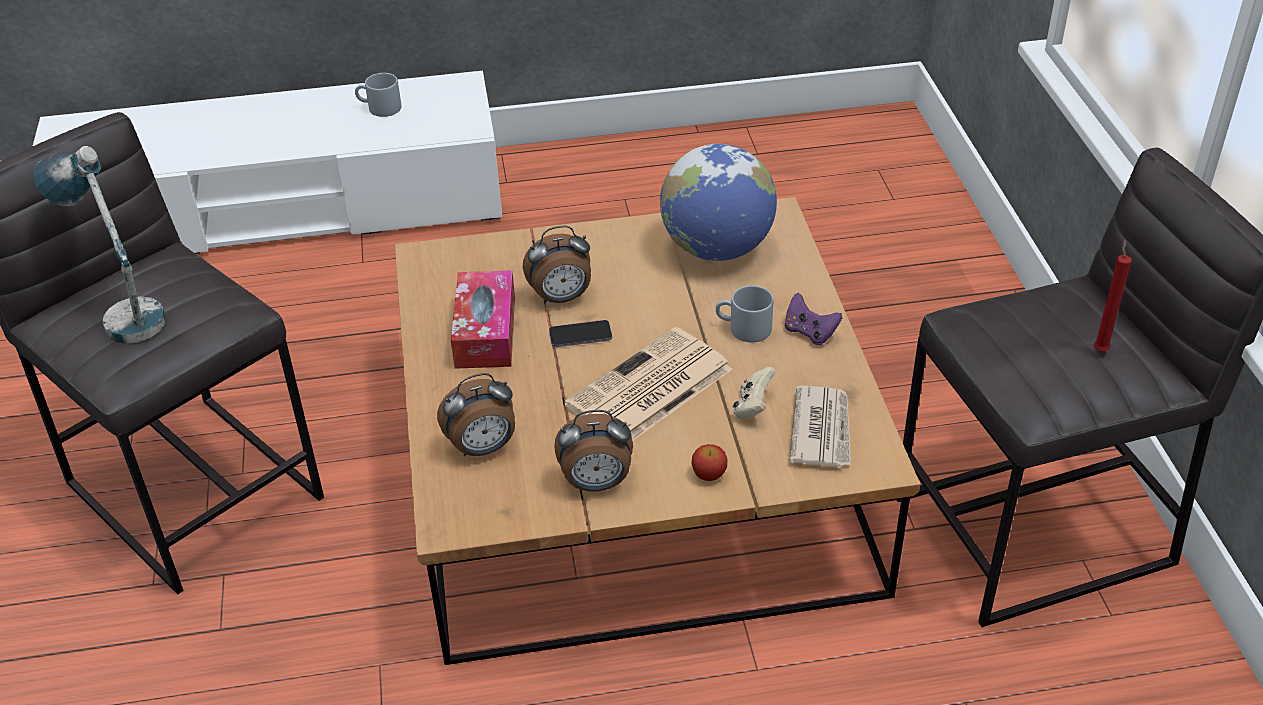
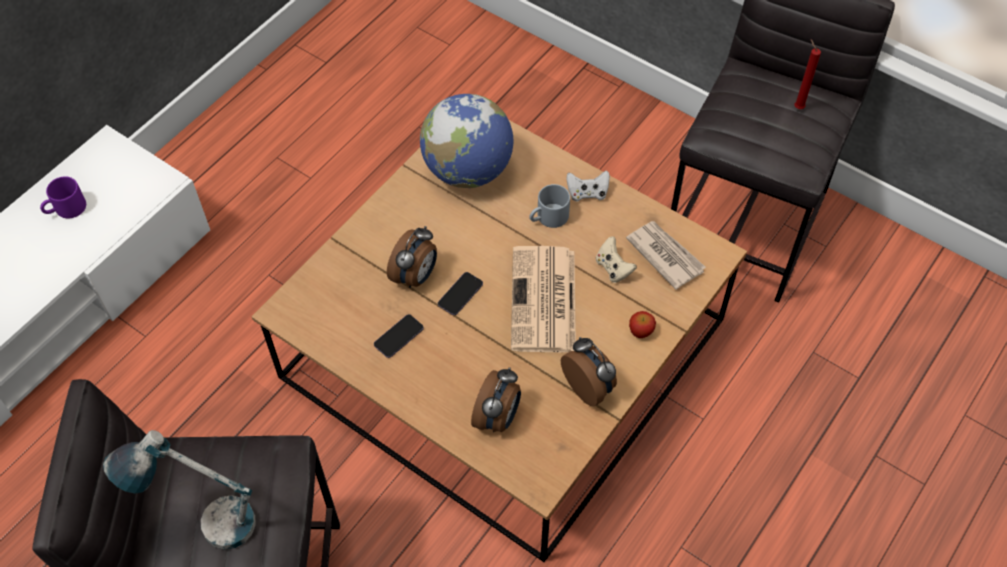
camera: 45 degrees left, 15 degrees up
grey mug [355,73,401,117] -> purple mug [40,176,86,218]
tissue box [451,270,515,369] -> phone [374,314,424,358]
alarm clock [554,410,633,491] -> alarm clock turned 75 degrees counterclockwise [561,337,617,407]
purple game controller [785,293,842,345] -> white game controller [566,170,610,201]

